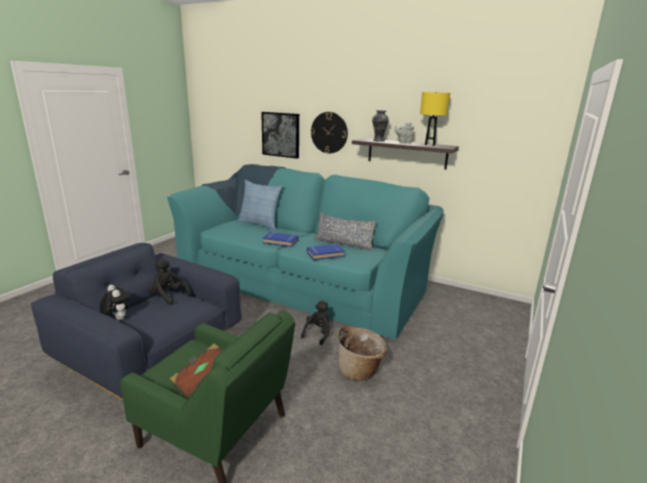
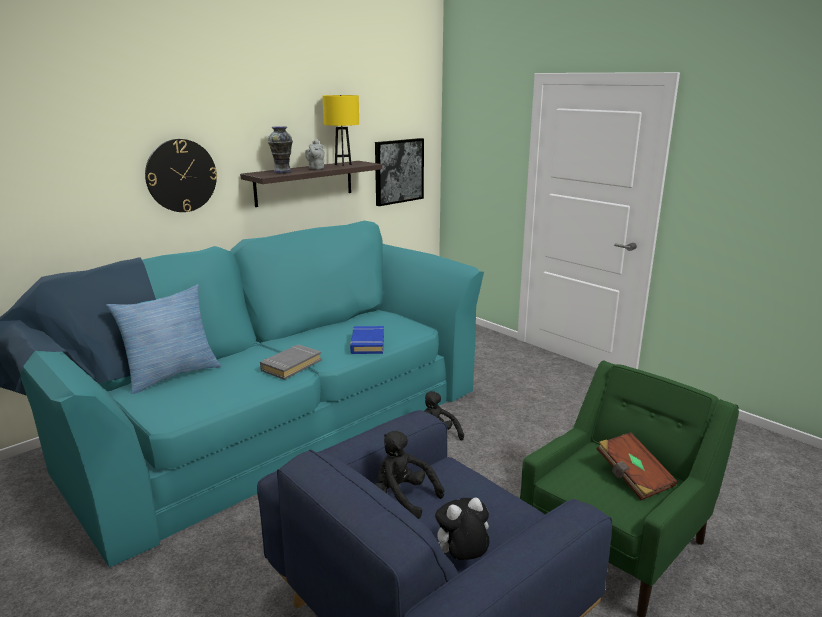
camera: 70 degrees left, 0 degrees up
black plush toy [148,259,191,305] -> black plush toy turned 75 degrees clockwise [375,431,444,519]
picture [261,112,299,159] -> picture moved to [375,138,424,206]
blue book [263,232,298,247] -> grey book [260,344,322,380]
pillow [314,212,377,251] -> none
basket [338,327,387,381] -> none

